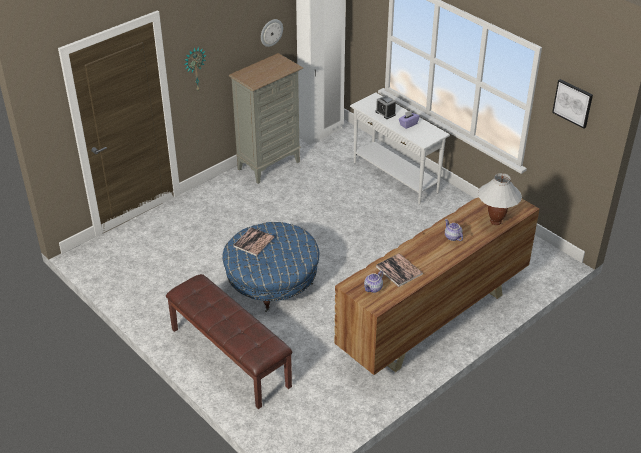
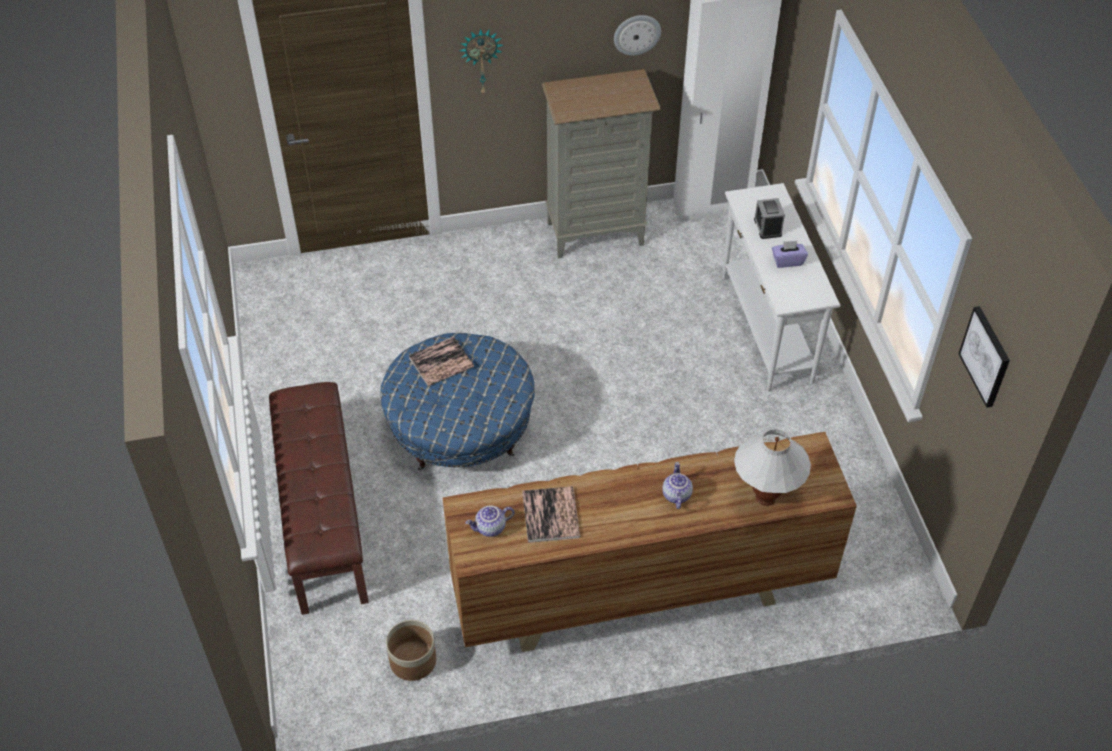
camera: 30 degrees right, 10 degrees up
none -> planter [386,620,436,681]

